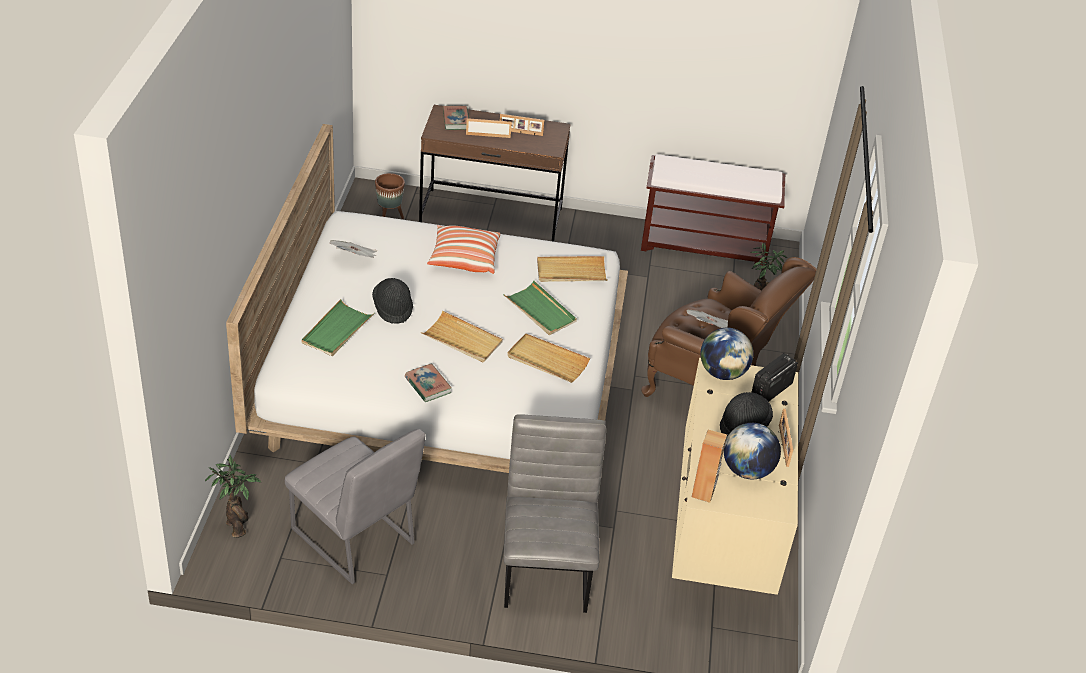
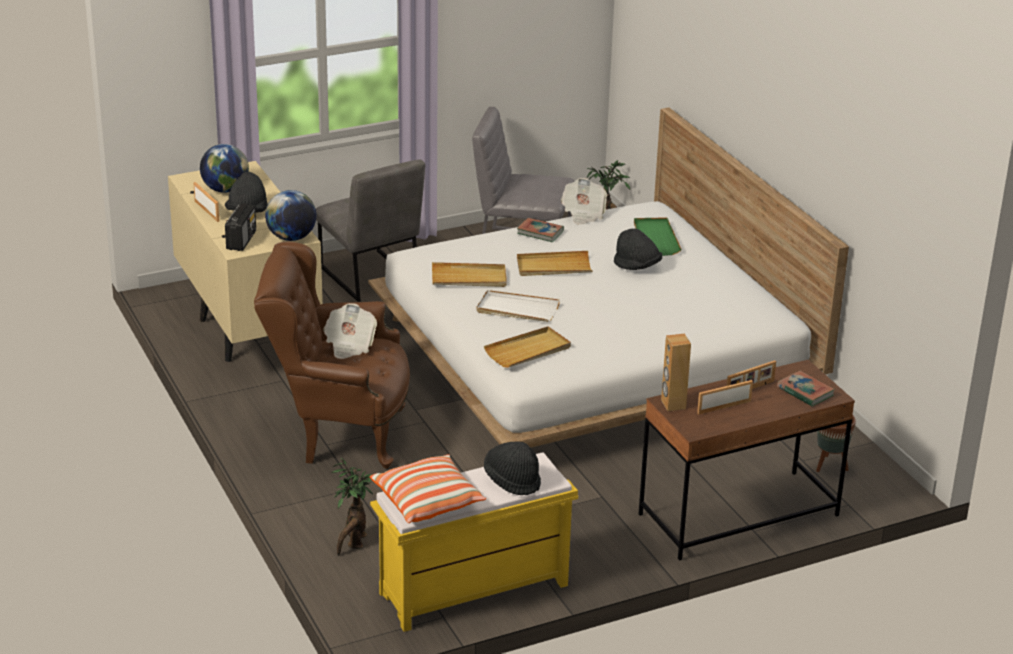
camera: 150 degrees right, 10 degrees down
newspaper [330,240,377,258] -> newspaper moved to [561,178,607,225]
pillow [427,225,500,274] -> pillow moved to [370,454,486,523]
green tray [503,280,577,335] -> white tray [477,290,560,322]
brown bench [641,154,785,266] -> yellow bench [370,452,578,632]
brown speaker [692,430,727,503] -> brown speaker moved to [661,333,691,411]
none -> black hat [484,441,541,495]

